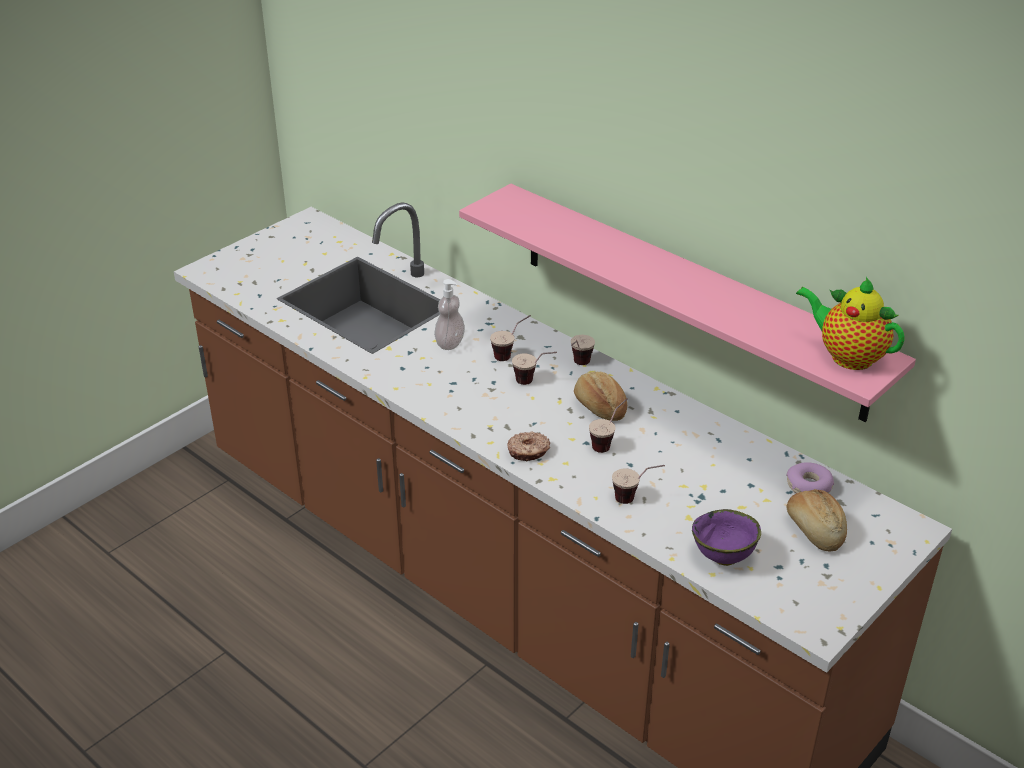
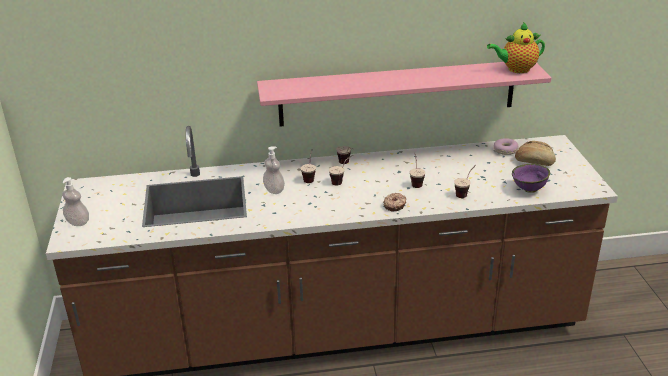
camera: 50 degrees left, 5 degrees down
bread [574,372,627,421] -> none
none -> soap dispenser [62,177,89,226]

